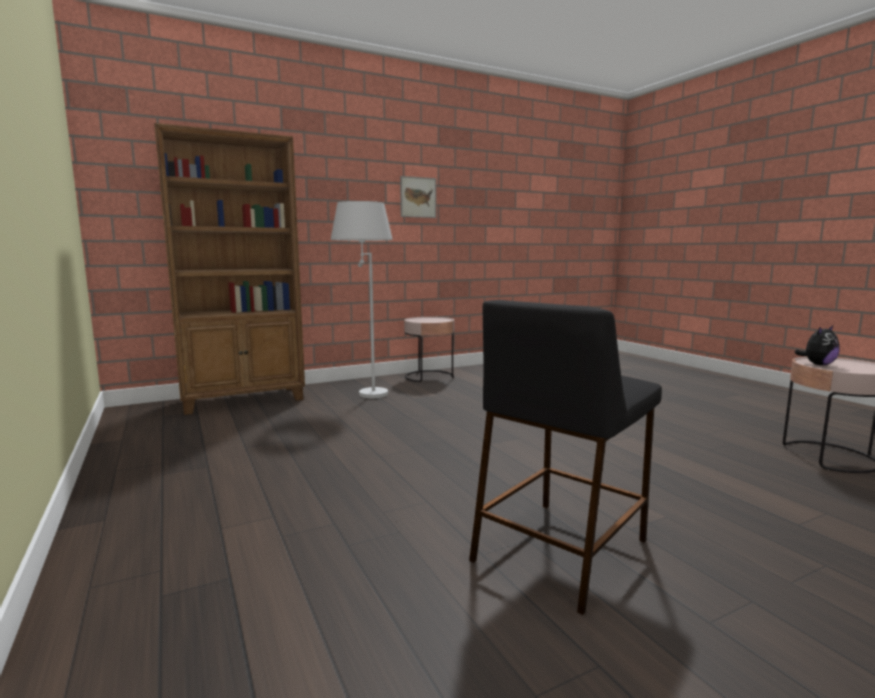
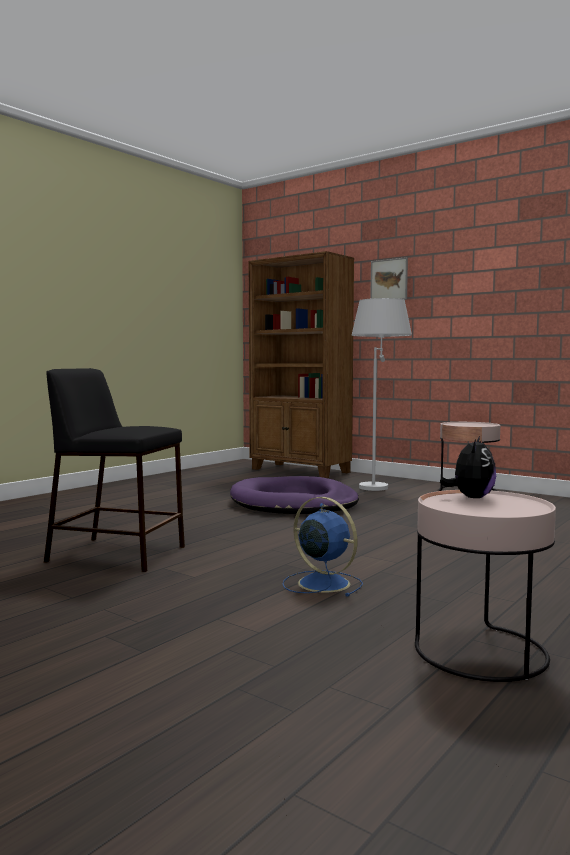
camera: 65 degrees right, 5 degrees down
picture [400,176,436,218] -> picture moved to [370,257,408,300]
plush toy [794,326,840,365] -> plush toy turned 105 degrees counterclockwise [440,436,496,498]
none -> purple dog bed [230,476,359,514]
none -> blue fan [282,497,363,597]

